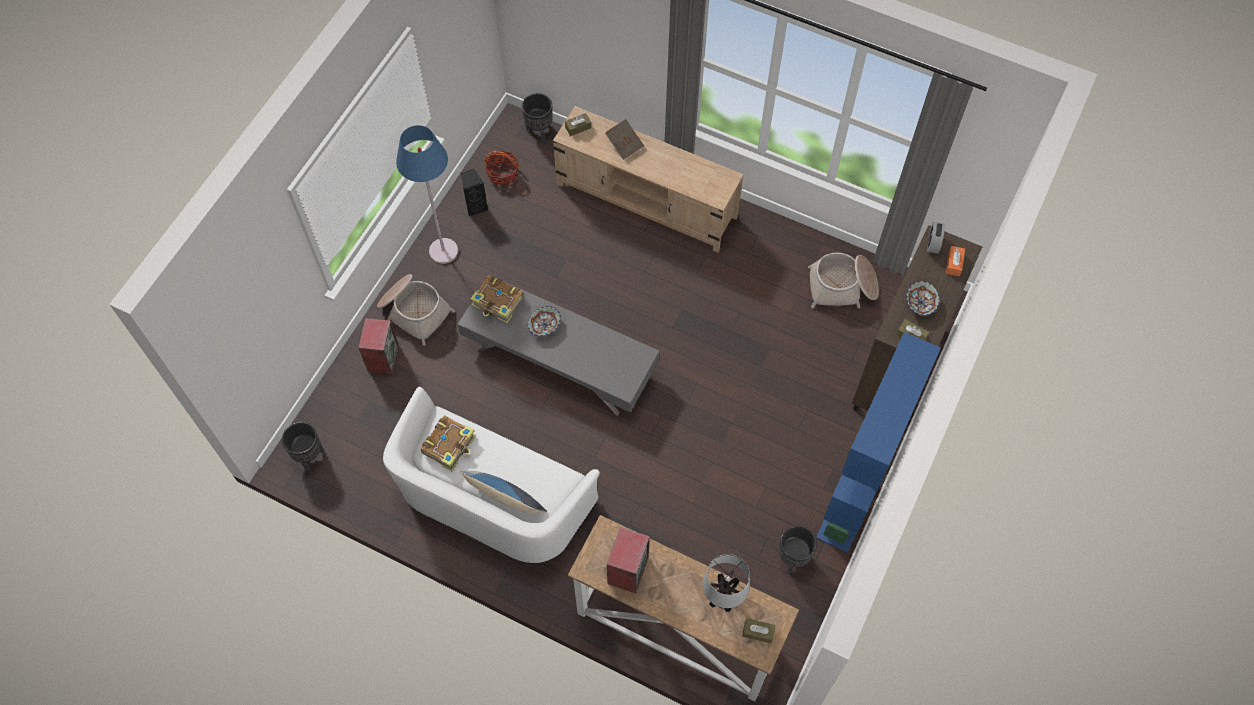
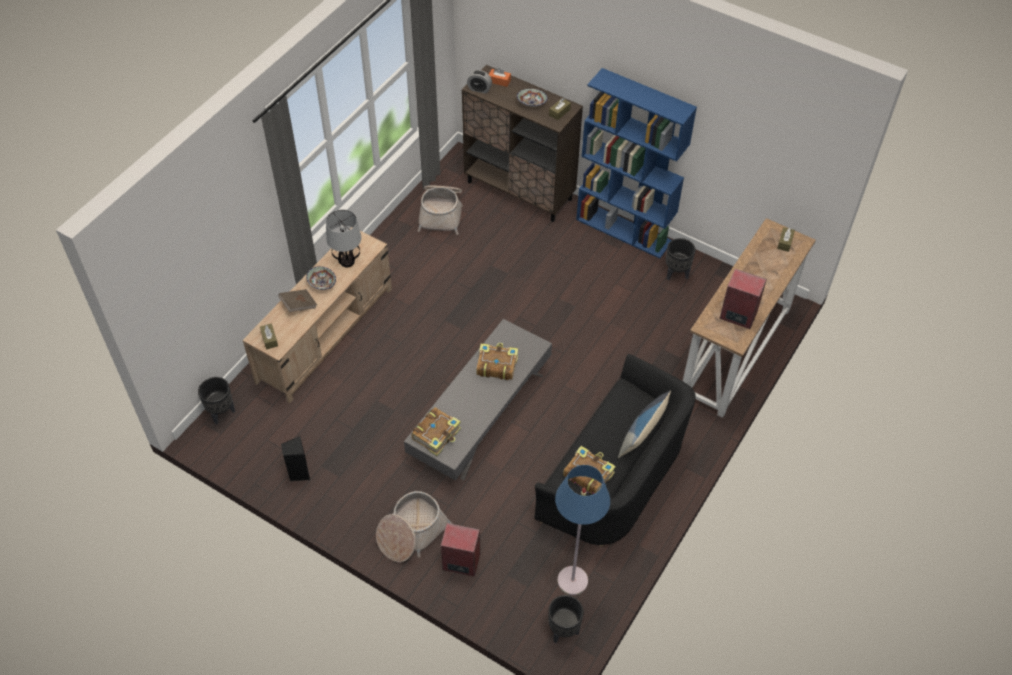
camera: 85 degrees left, 10 degrees down
white sofa [383,387,600,563] -> black sofa [535,354,696,546]
blue floor lamp [396,125,458,264] -> blue floor lamp moved to [555,465,610,595]
basket [484,151,519,186] -> none
bowl [528,306,561,336] -> bowl moved to [306,266,336,290]
table lamp [702,554,750,612] -> table lamp moved to [326,210,361,267]
none -> book [476,343,518,380]

